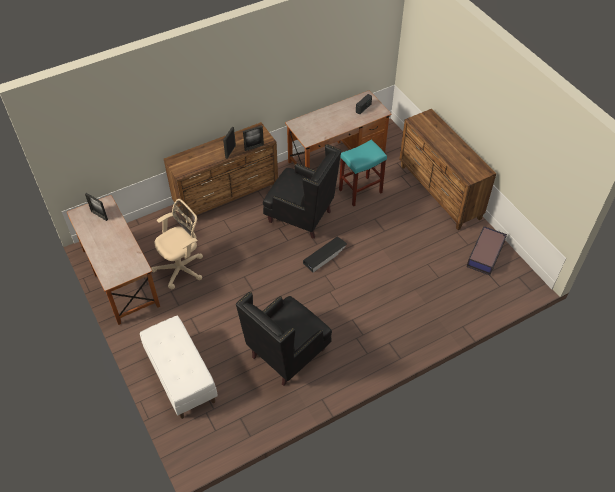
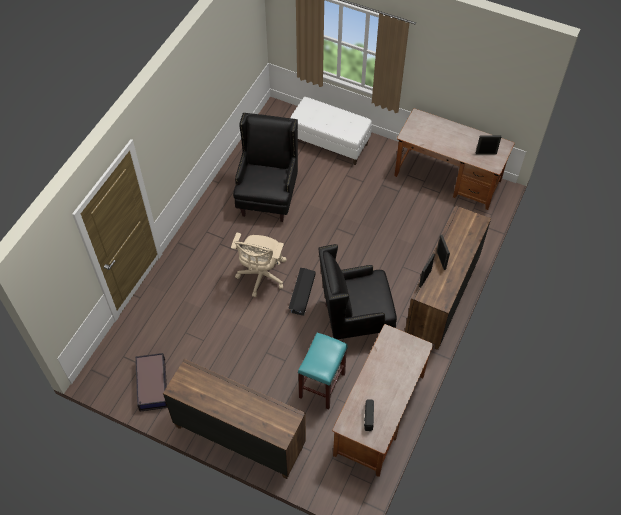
camera: 145 degrees right, 5 degrees up
beige office chair [151,199,203,289] -> beige office chair moved to [231,233,287,297]

